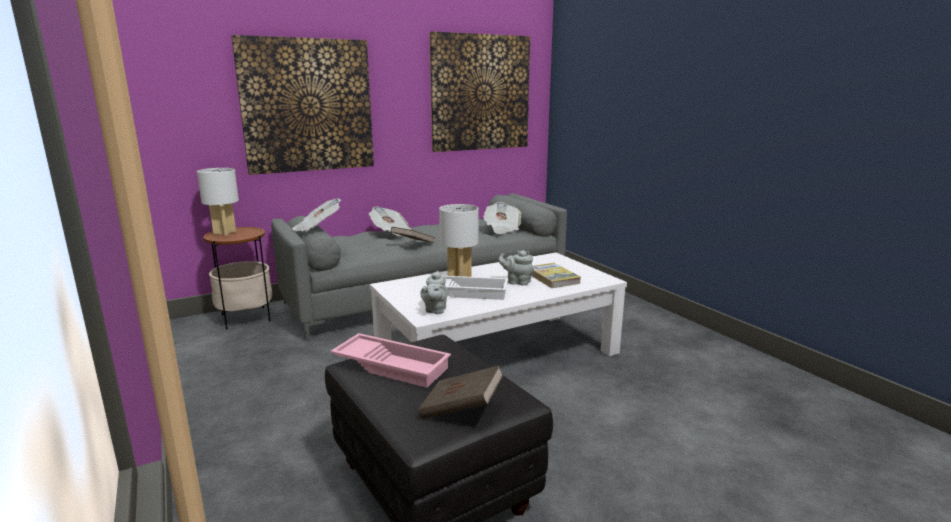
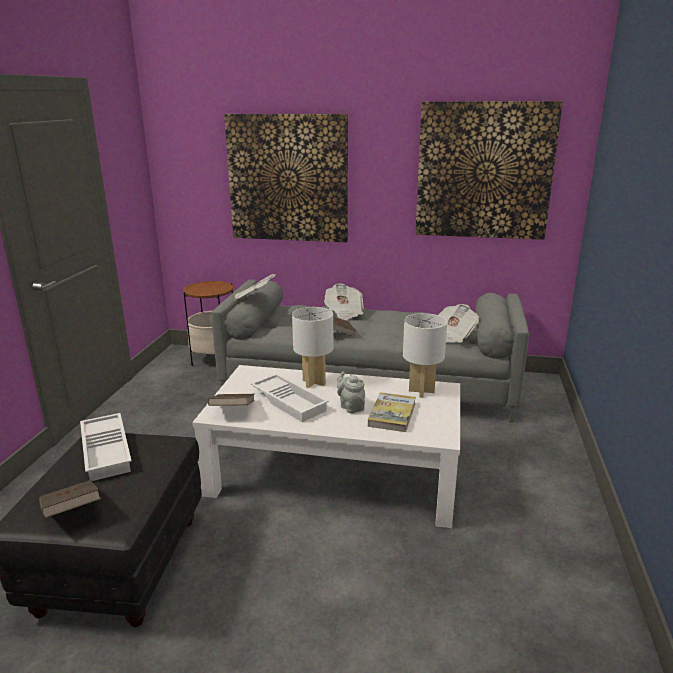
camera: 40 degrees right, 5 degrees up
white table lamp [197,168,239,236] -> white table lamp moved to [403,313,447,398]
pink tray [331,333,451,388] -> white tray [80,413,131,481]
grey teapot [420,271,448,314] -> brown book [208,394,255,406]

